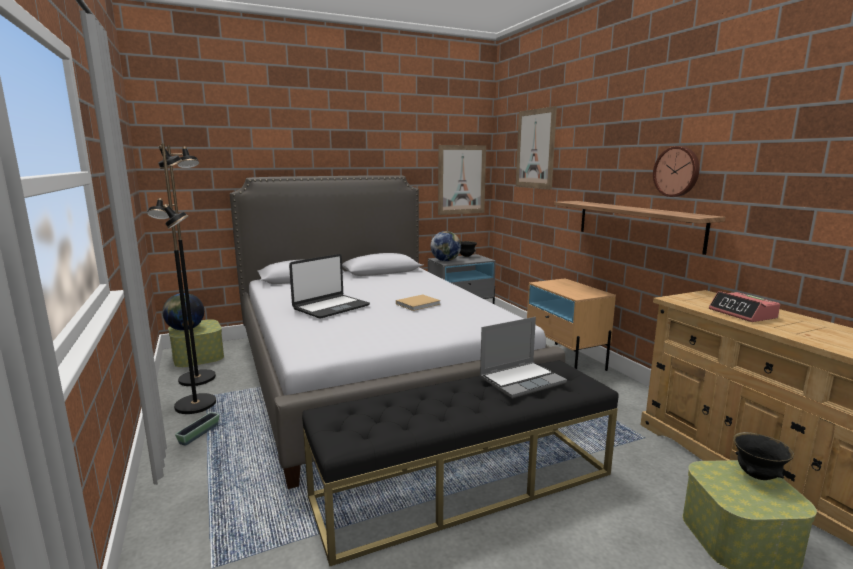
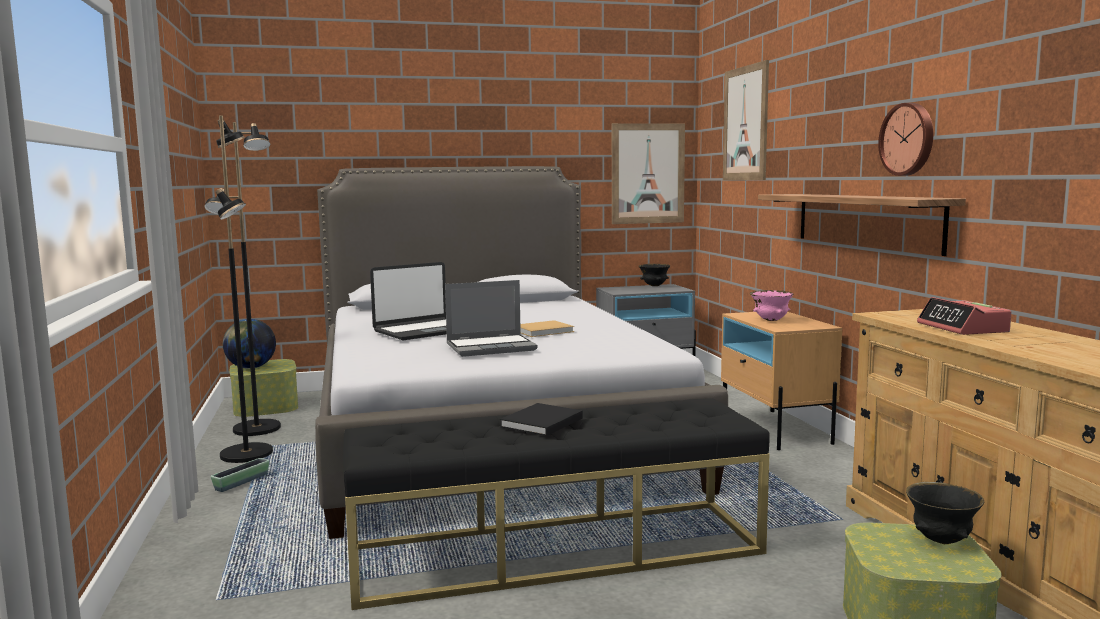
camera: 10 degrees right, 5 degrees down
globe [431,231,461,261] -> none
laptop [480,317,567,398] -> laptop moved to [445,280,538,357]
none -> black book [500,403,583,436]
none -> pink bowl [750,290,793,321]

